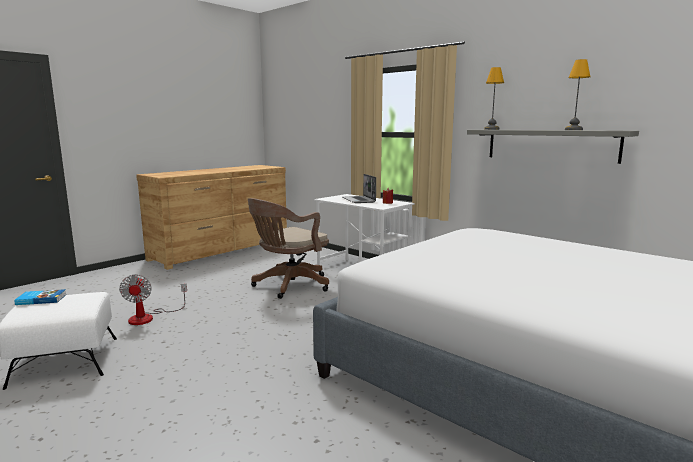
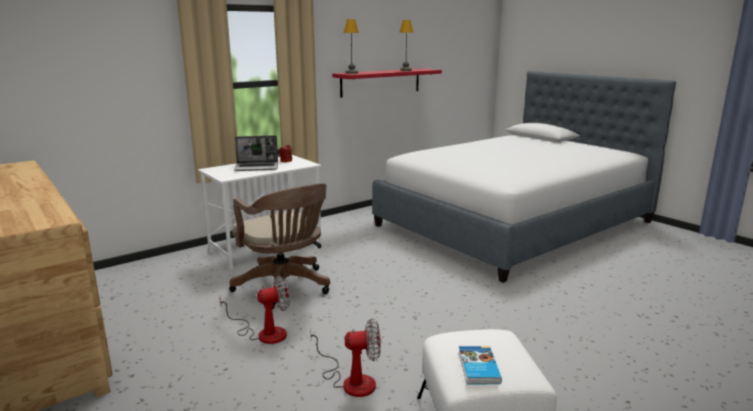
camera: 80 degrees left, 5 degrees up
grey shelf [467,130,639,164] -> red shelf [332,69,442,98]
none -> fan [219,276,290,344]

